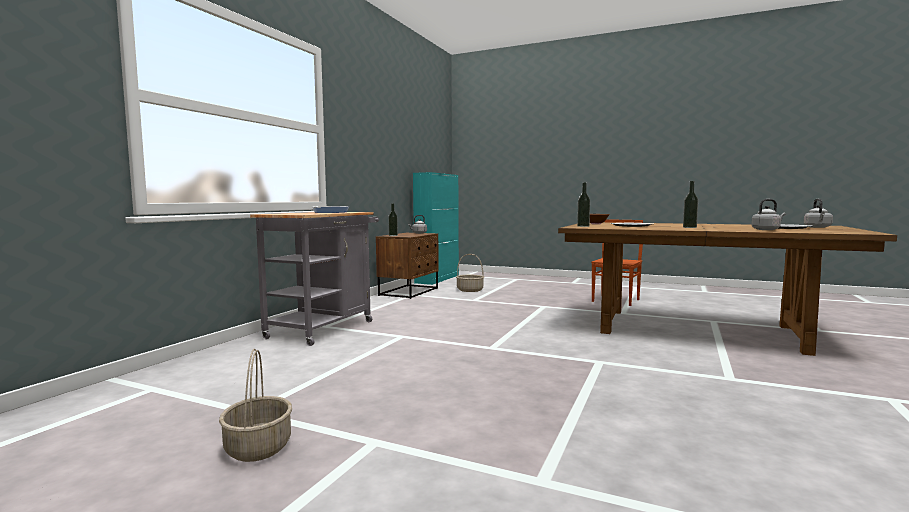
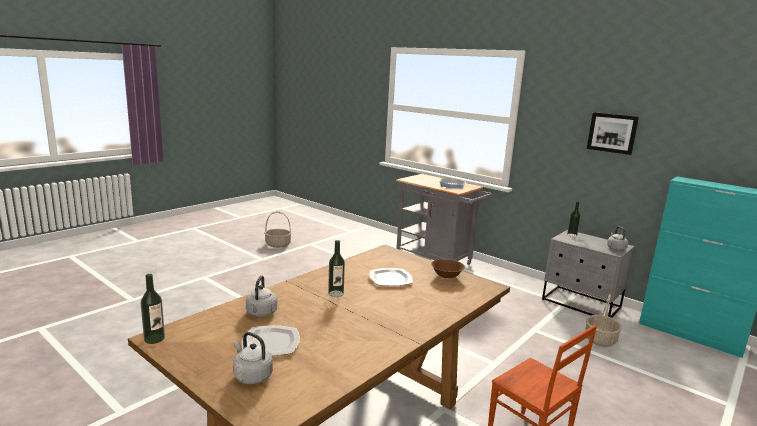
camera: 105 degrees right, 10 degrees up
brown nightstand [376,233,439,299] -> grey nightstand [542,230,635,318]
bottle [577,182,590,227] -> bottle moved to [141,274,165,344]
none -> picture [587,112,639,155]

